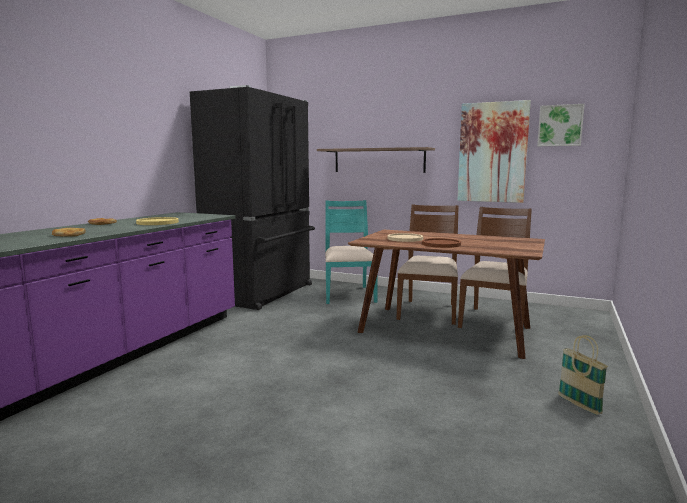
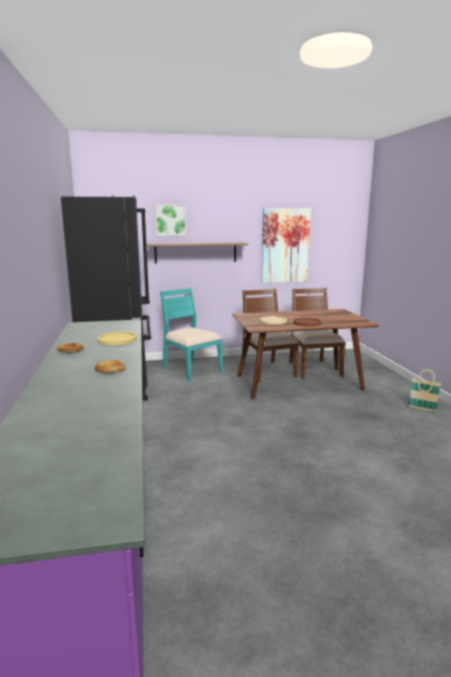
camera: 35 degrees left, 5 degrees up
picture [537,104,585,146] -> picture moved to [155,204,186,235]

